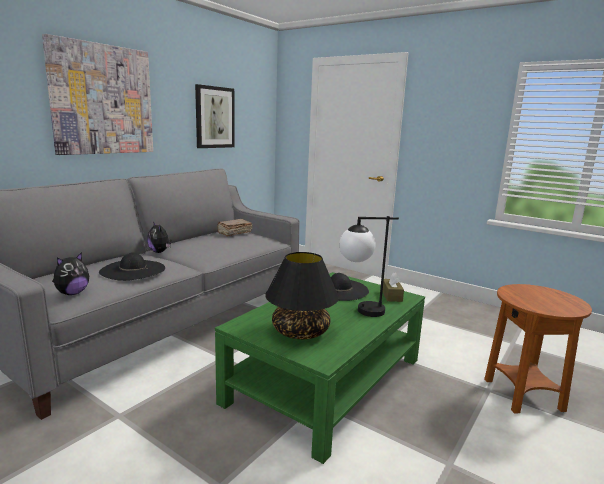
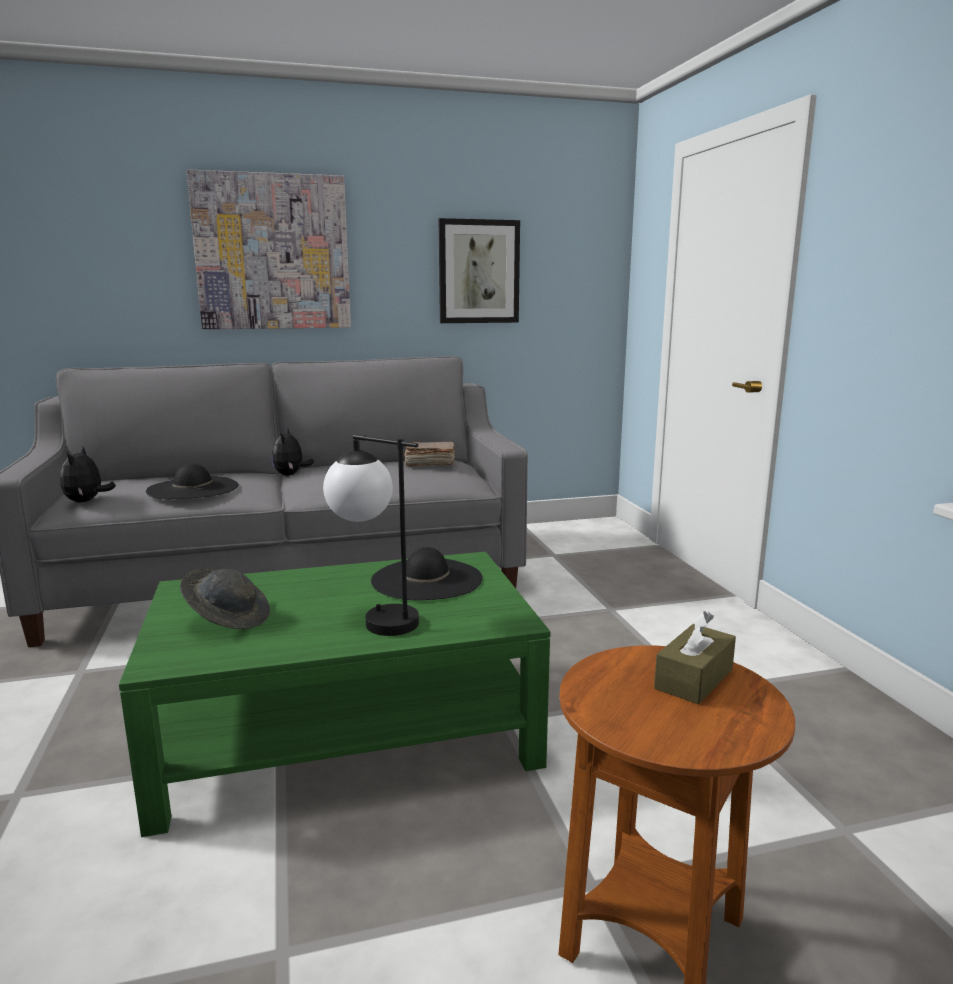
camera: 40 degrees right, 0 degrees up
plush toy [52,252,89,295] -> plush toy turned 105 degrees clockwise [60,447,116,502]
black table lamp [265,252,339,339] -> grey hat [180,569,270,629]
brown tissue box [383,272,404,302] -> brown tissue box moved to [654,611,736,704]

